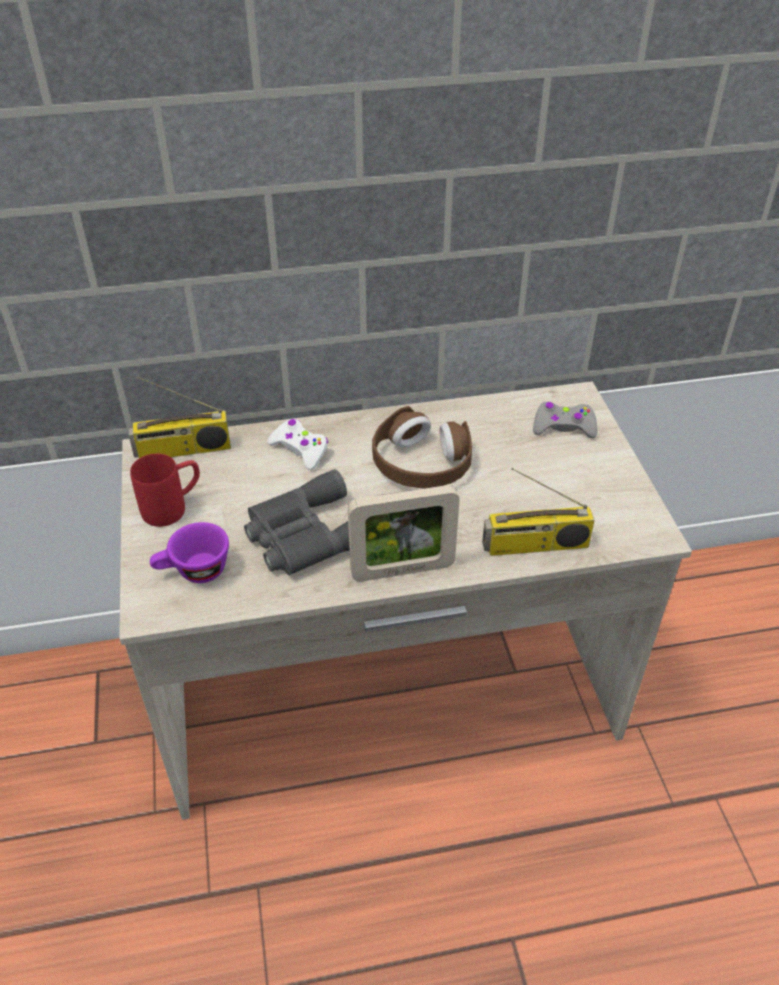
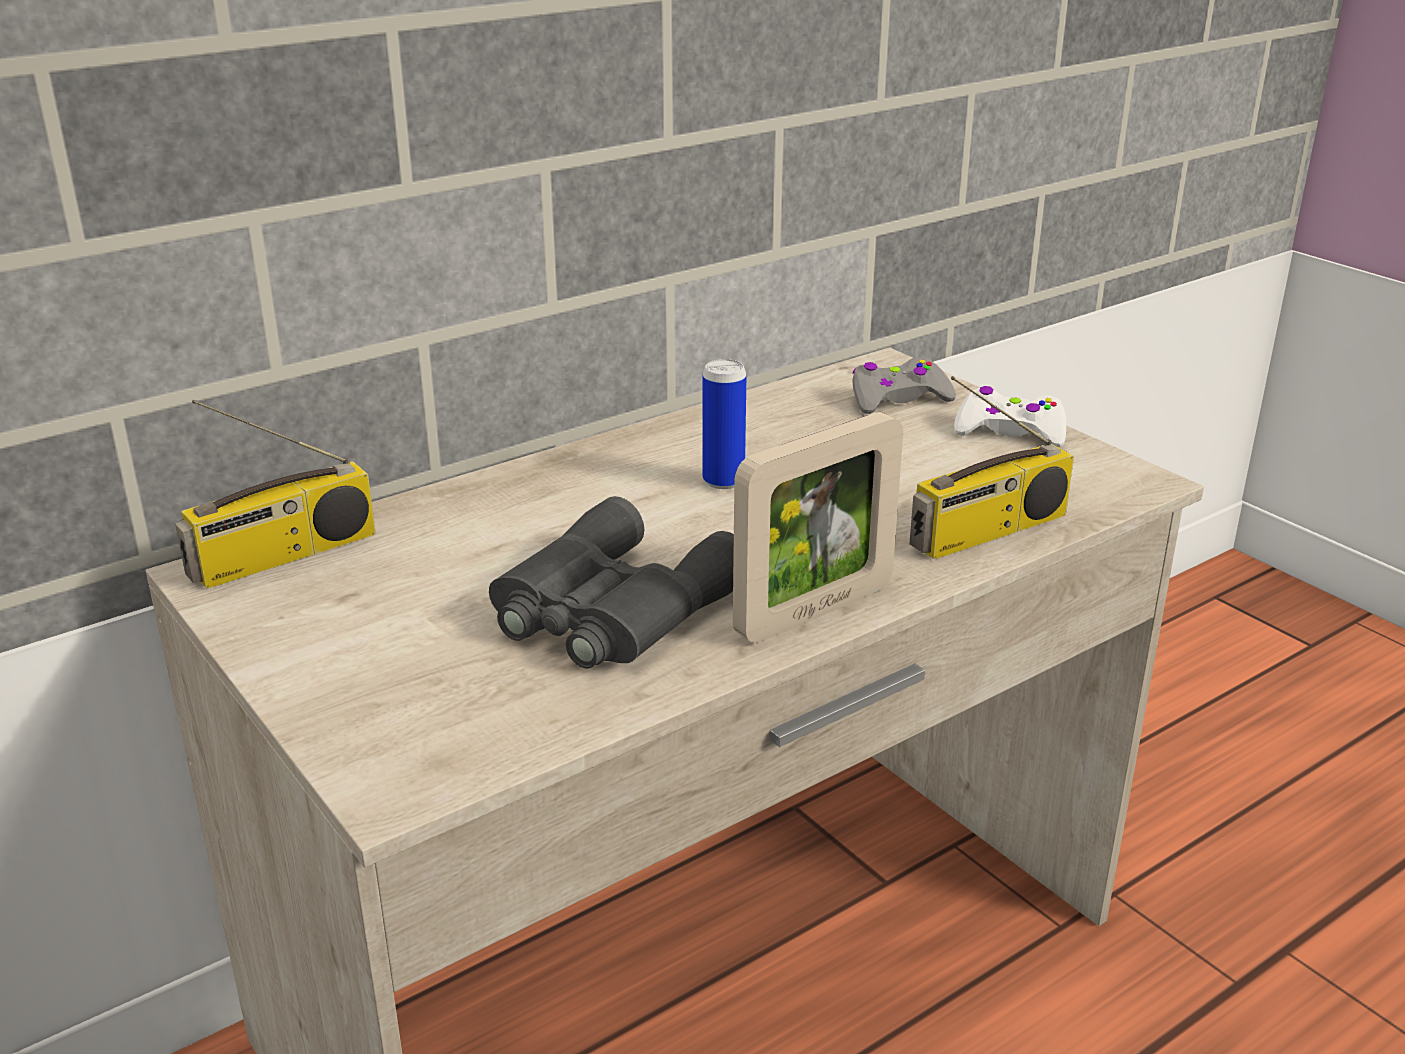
camera: 25 degrees left, 15 degrees down
red mug [130,454,200,527] -> none
purple cup [150,522,229,583] -> none
white game controller [267,419,329,470] -> white game controller moved to [954,386,1066,447]
brown headphones [372,406,472,488] -> can [703,359,747,489]

